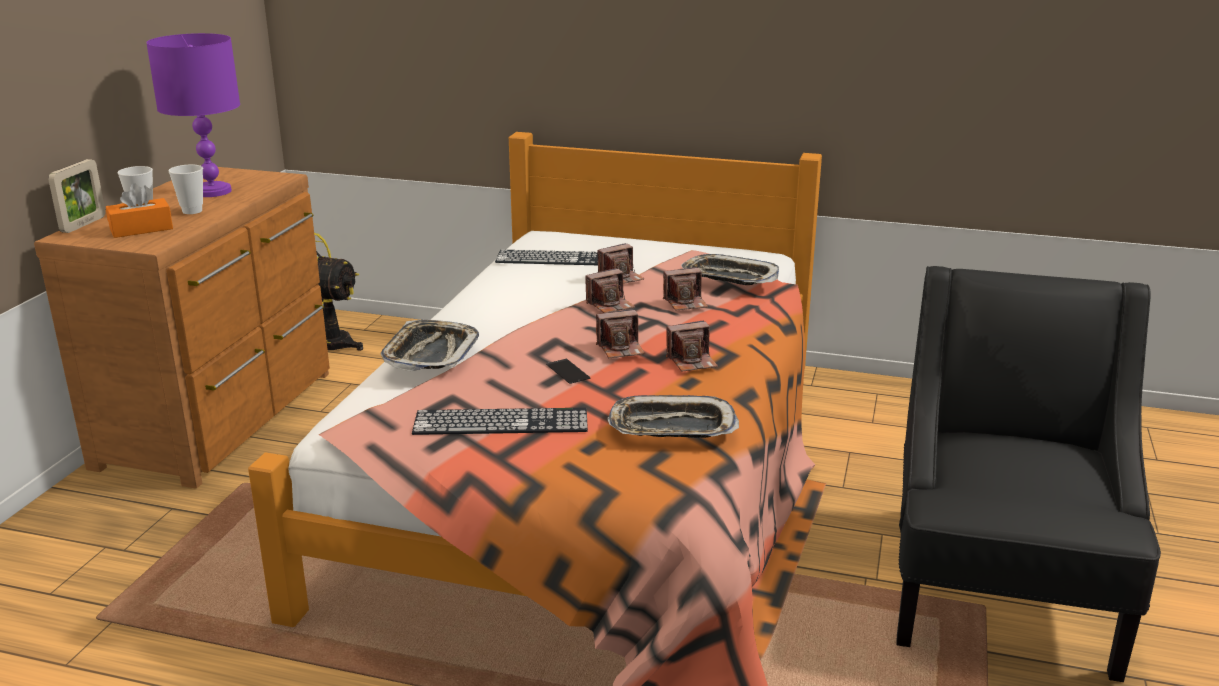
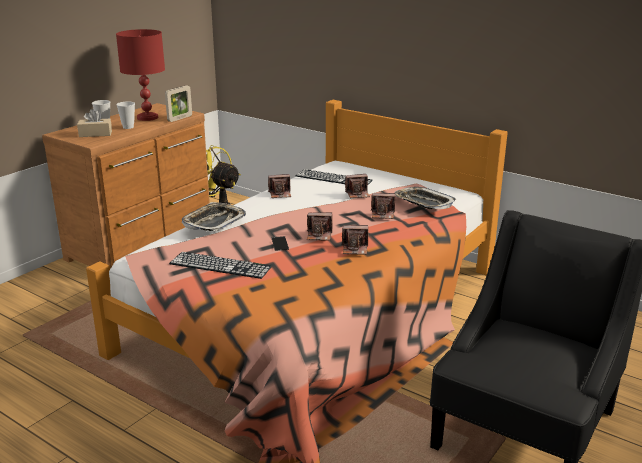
camera: 20 degrees right, 0 degrees up
picture frame [48,159,105,233] -> picture frame moved to [165,85,192,122]
orange tissue box [106,183,173,238] -> beige tissue box [77,109,112,137]
purple table lamp [146,33,240,197] -> red table lamp [116,29,165,121]
camera [585,268,635,313] -> camera moved to [268,174,291,198]
tray [607,395,739,438] -> none

